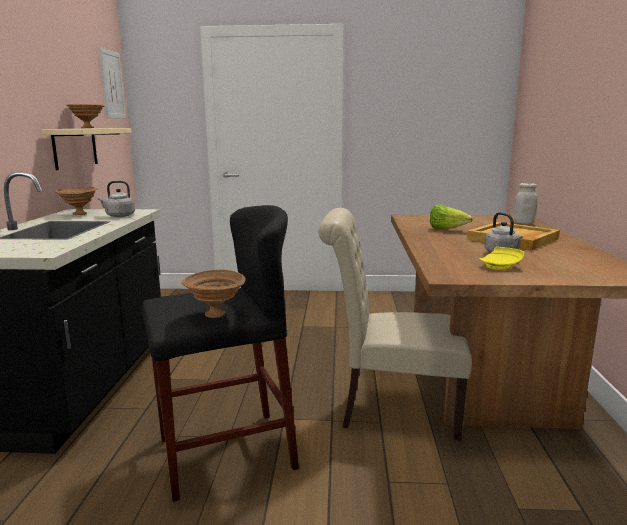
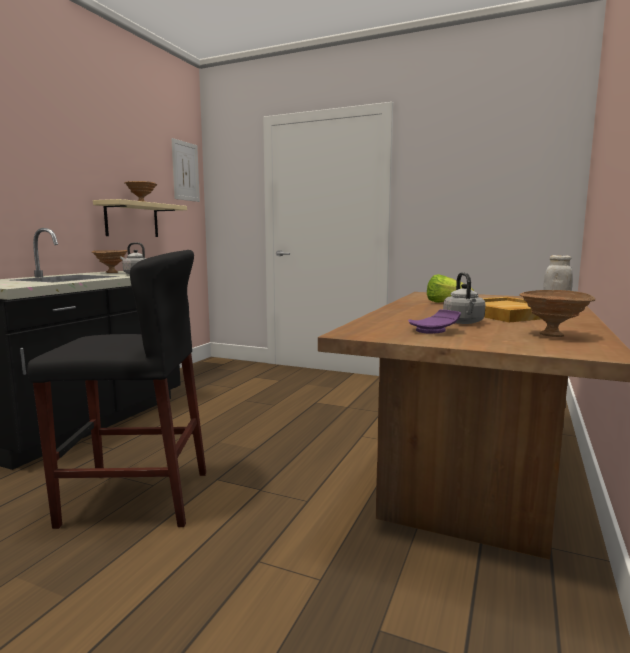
camera: 20 degrees right, 5 degrees down
brown bowl [182,270,246,318] -> brown bowl moved to [519,290,596,337]
beige chair [318,208,472,441] -> none
yellow plate [479,247,524,270] -> purple plate [408,309,461,334]

